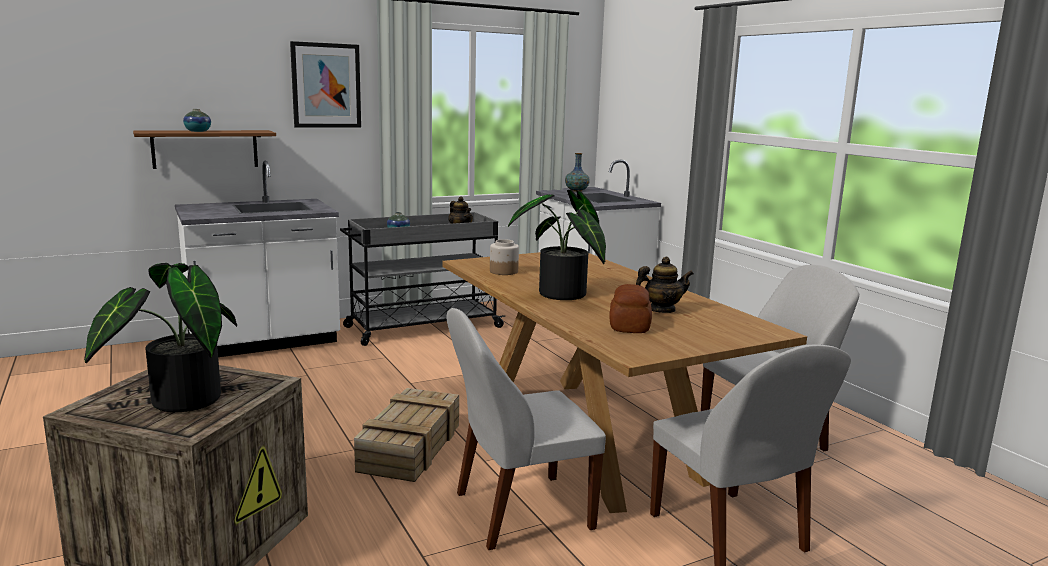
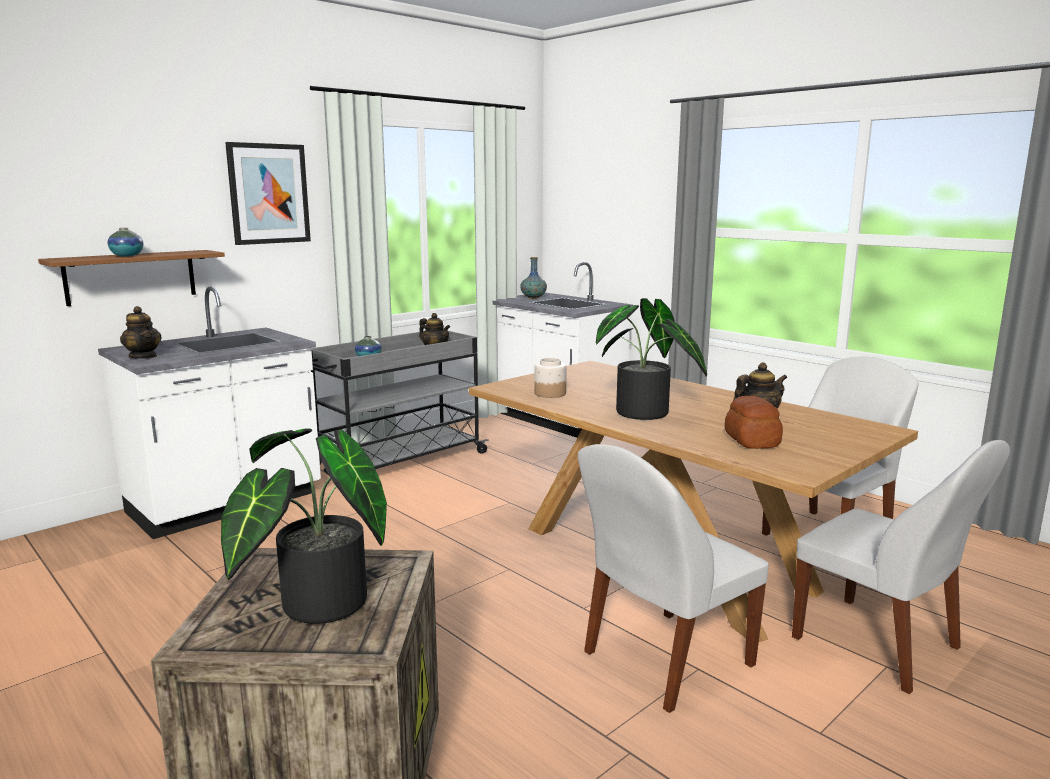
camera: 15 degrees left, 0 degrees up
crate [354,388,459,482] -> none
none -> teapot [120,306,162,359]

